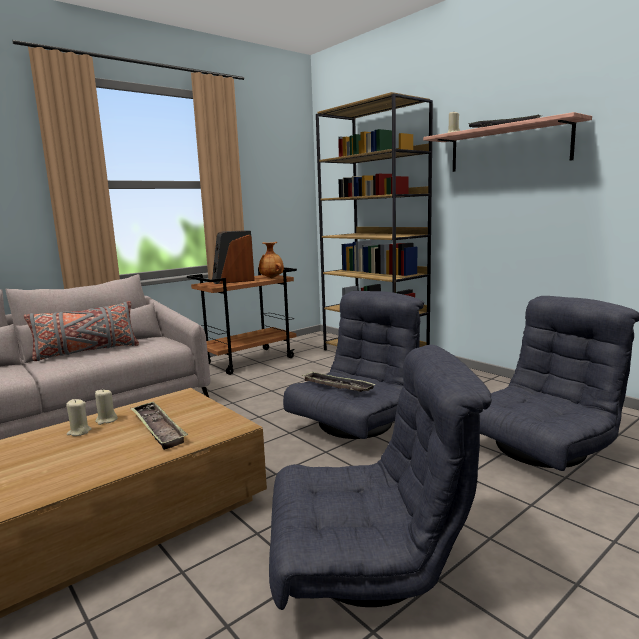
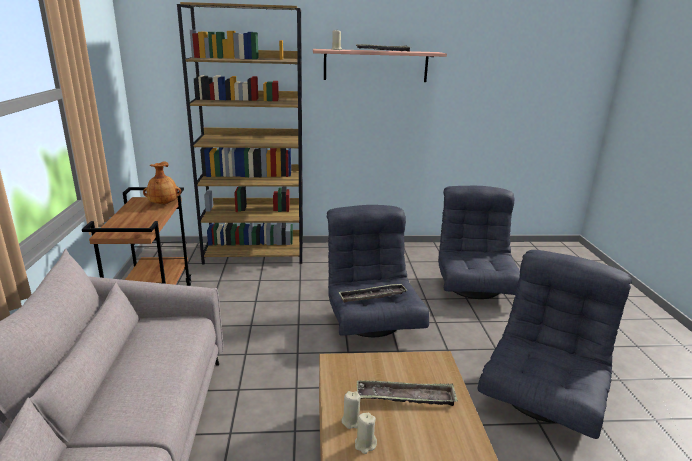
camera: 55 degrees left, 10 degrees up
grey pillow [24,301,139,361] -> none
speaker [212,230,255,284] -> none

